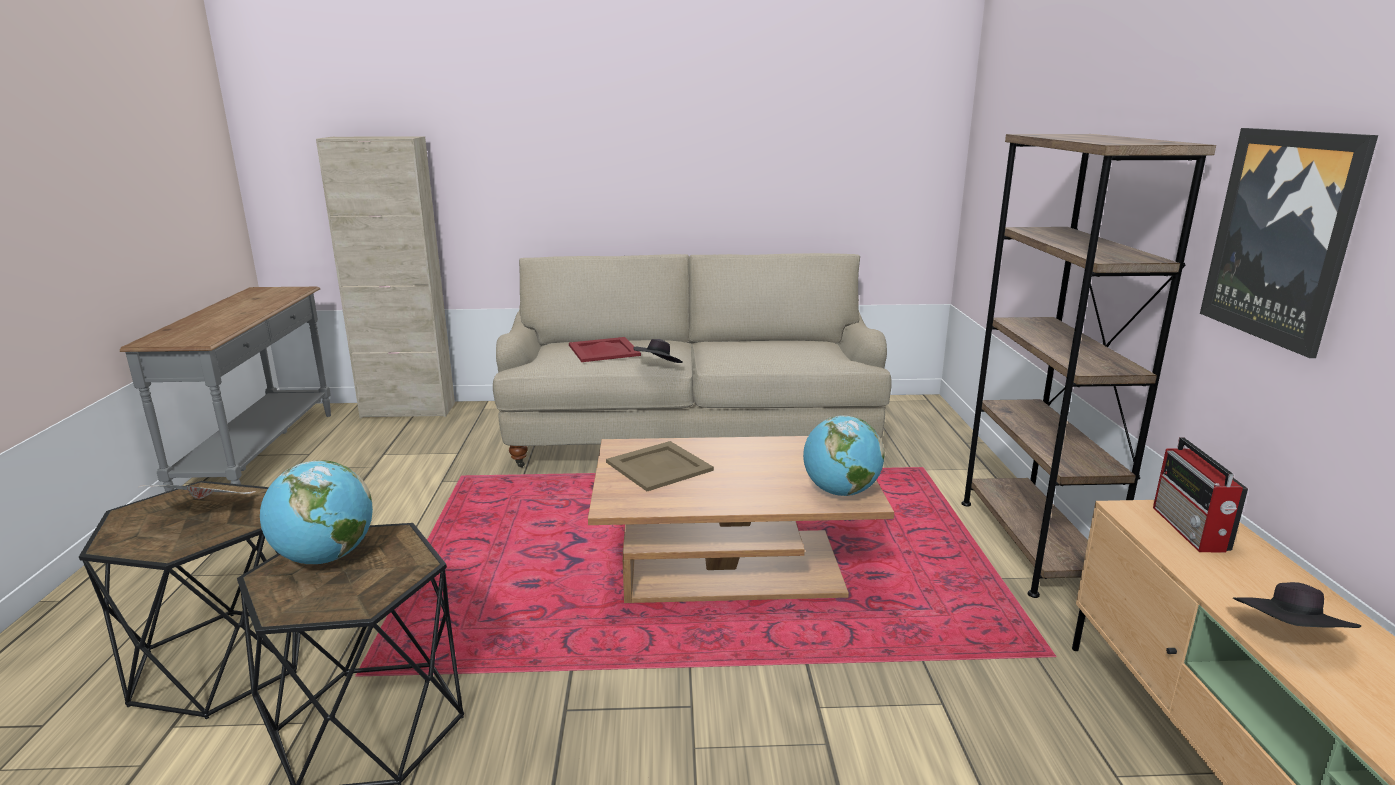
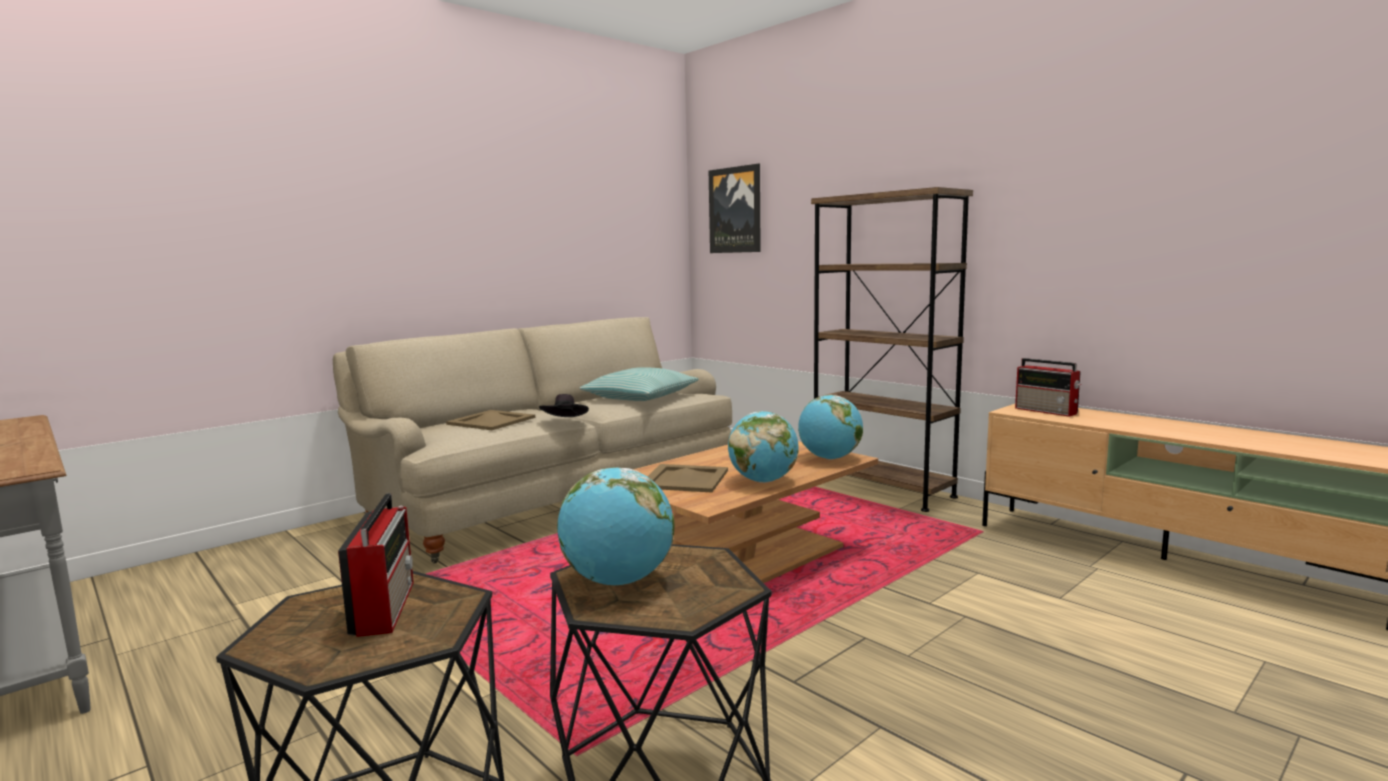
camera: 40 degrees left, 10 degrees down
newspaper [139,485,256,499] -> radio [338,493,414,637]
beige cabinet [316,136,455,418] -> none
red tray [569,337,641,362] -> beige tray [446,410,535,430]
picture [1200,128,1378,358] -> picture moved to [709,164,761,253]
black hat [1233,582,1361,628] -> none
none -> pillow [579,367,699,401]
none -> globe [728,411,799,483]

